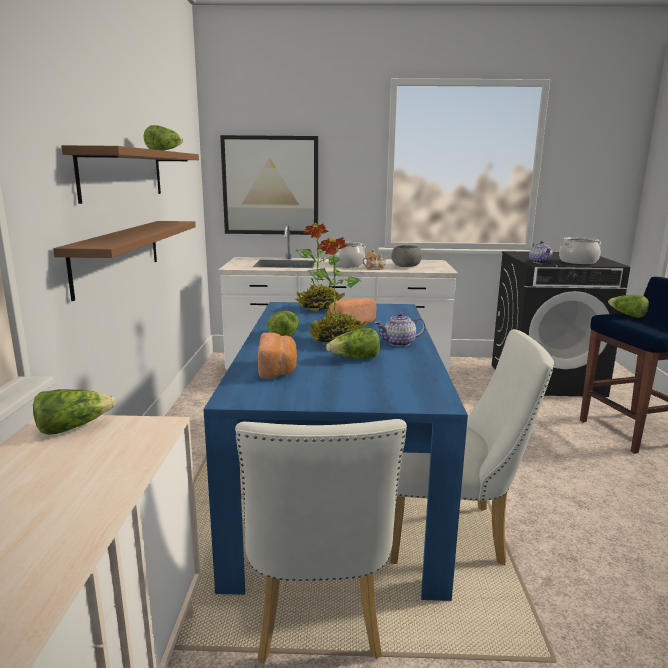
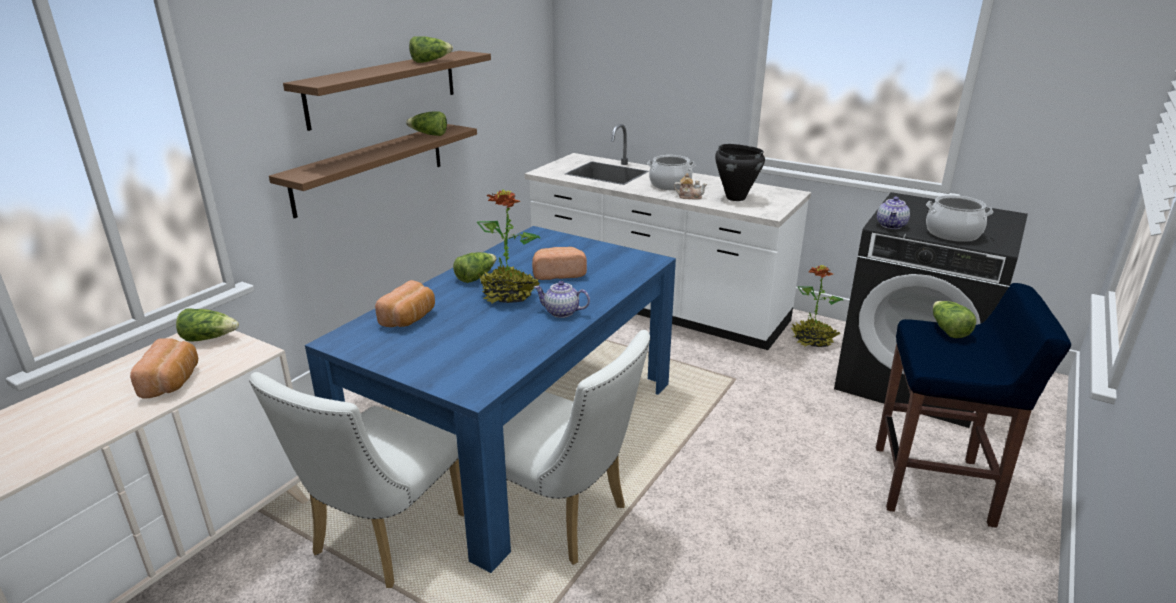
camera: 30 degrees right, 10 degrees up
picture [220,135,318,235] -> none
potted plant [296,223,345,312] -> potted plant moved to [791,265,844,347]
lettuce [326,328,380,359] -> lettuce moved to [406,111,447,136]
grey bowl [391,245,422,267] -> black cooking pot [715,144,765,201]
none -> bread [130,338,198,398]

